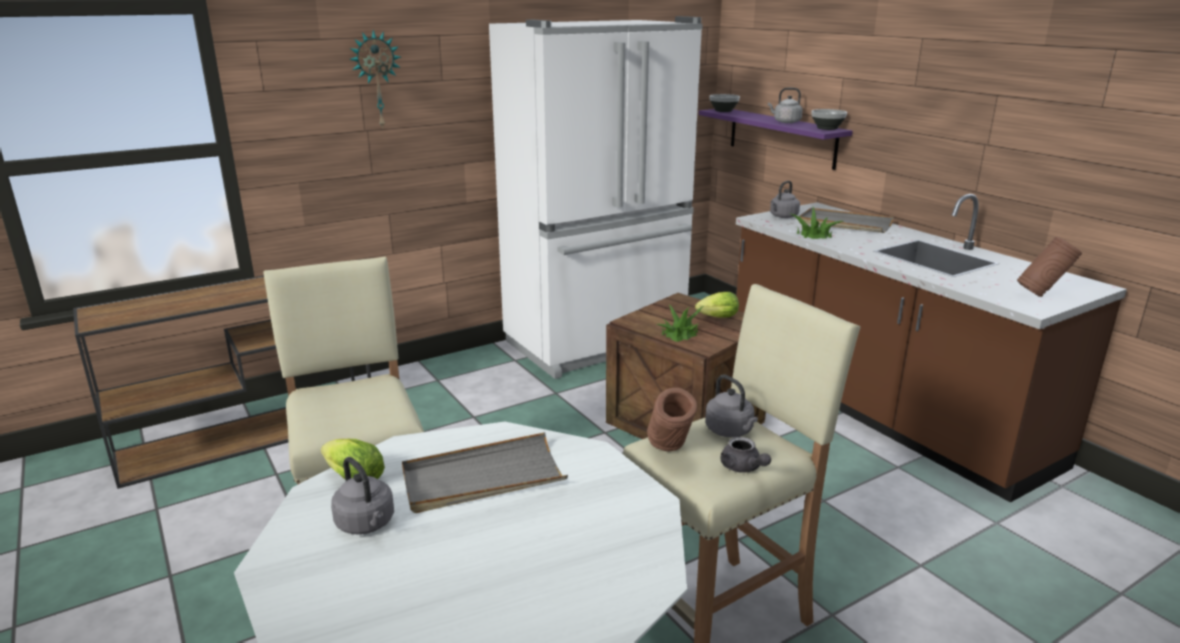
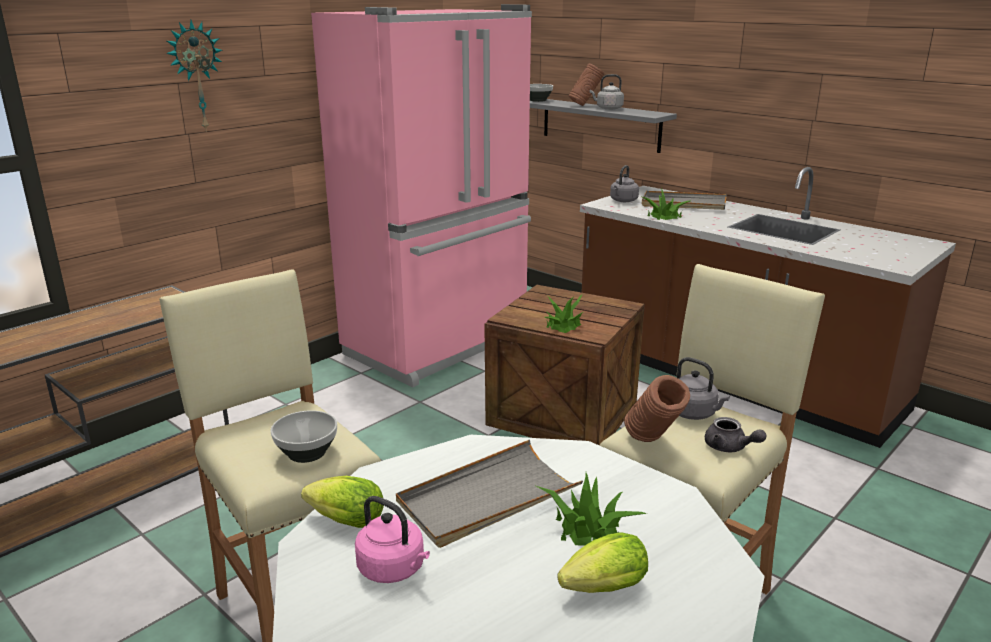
camera: 15 degrees left, 0 degrees up
grey kettle [331,457,394,534] -> pink kettle [355,496,430,583]
white fridge [489,16,703,379] -> pink fridge [311,4,532,387]
lettuce [695,292,739,317] -> lettuce moved to [557,532,648,593]
purple shelf [699,109,853,170] -> grey shelf [530,99,677,153]
bowl [811,109,847,130] -> bowl moved to [270,411,337,463]
brown vase [1017,237,1082,297] -> brown vase moved to [568,64,604,106]
none -> potted plant [534,473,647,546]

